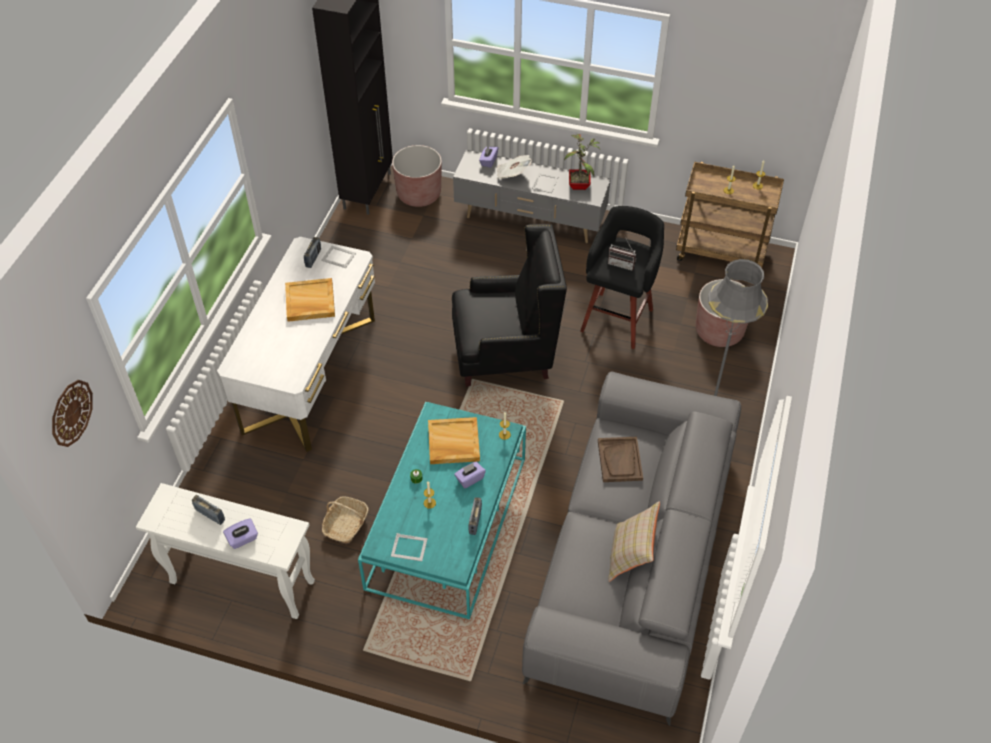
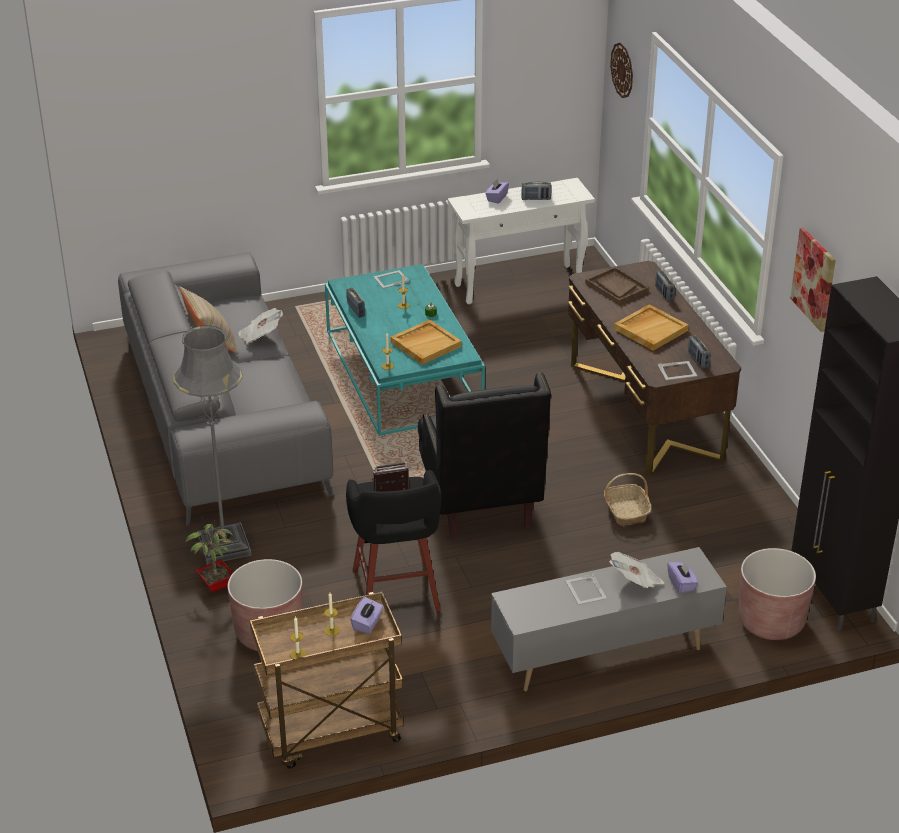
camera: 145 degrees right, 15 degrees down
white desk [217,237,375,452] -> brown desk [568,261,741,477]
basket [322,496,368,543] -> basket moved to [604,473,651,525]
black armchair [452,224,567,387] -> black armchair turned 60 degrees counterclockwise [418,372,551,539]
purple tissue box [454,462,486,488] -> purple tissue box moved to [350,597,383,634]
potted plant [564,134,600,190] -> potted plant moved to [185,516,235,592]
brown tray [598,437,643,482] -> brown tray moved to [585,267,649,304]
none -> newspaper [238,308,283,344]
none -> radio [655,270,675,302]
none -> picture [790,227,836,332]

